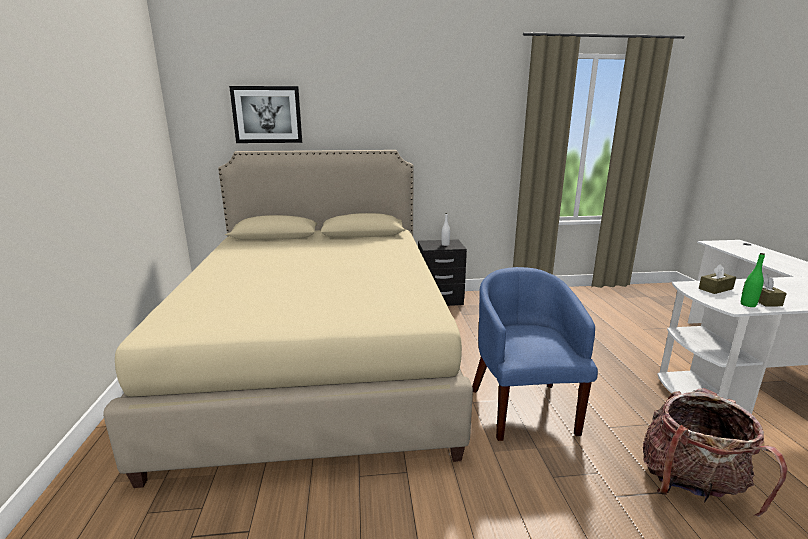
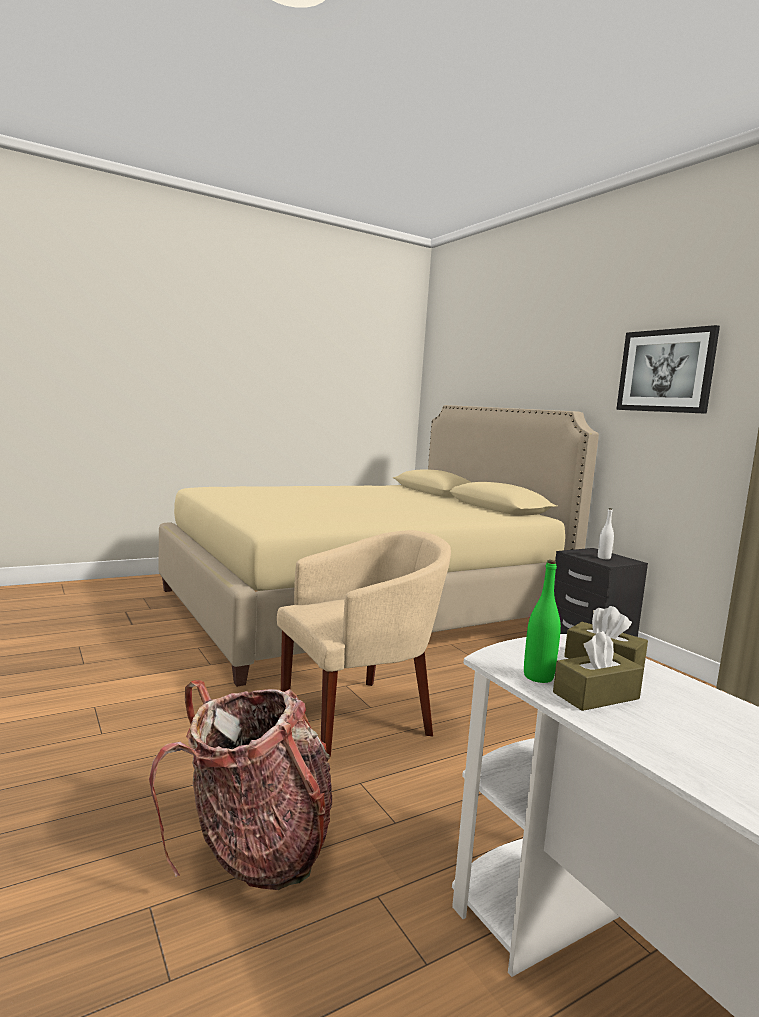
camera: 65 degrees right, 10 degrees down
picture [229,86,302,143] -> picture moved to [616,325,720,414]
blue armchair [472,267,598,441] -> beige armchair [277,530,451,757]

